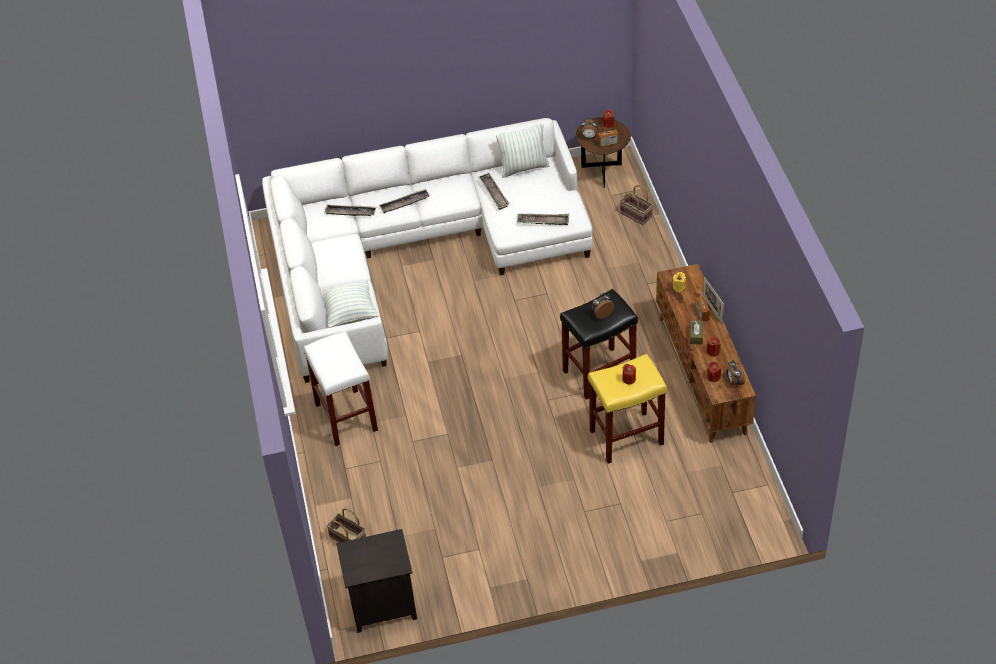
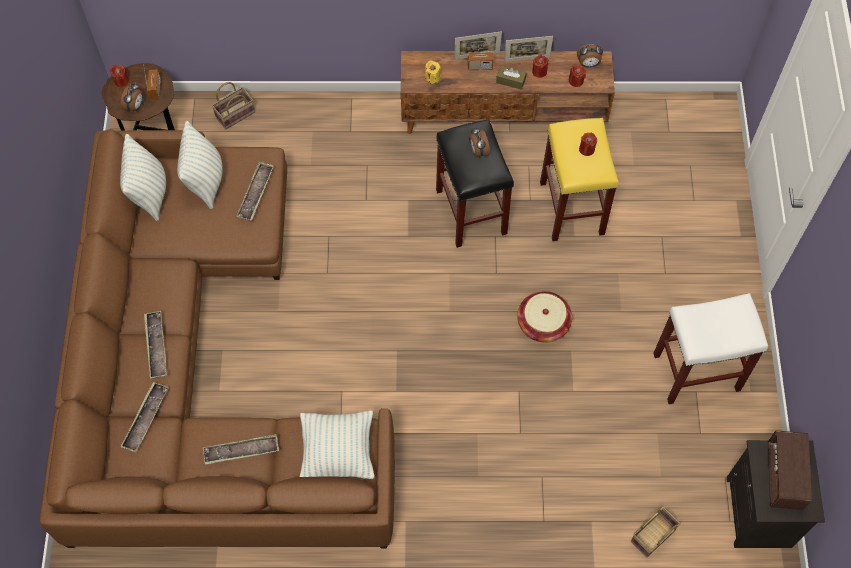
camera: 80 degrees left, 15 degrees up
white sofa [262,118,593,383] -> brown sofa [39,129,395,548]
white stool [304,331,378,446] -> white stool moved to [653,293,768,404]
tray [478,173,510,210] -> tray moved to [203,434,279,465]
none -> pillow [177,121,223,209]
none -> picture frame [504,36,553,62]
none -> basket [517,291,572,342]
none -> radio [768,431,812,510]

